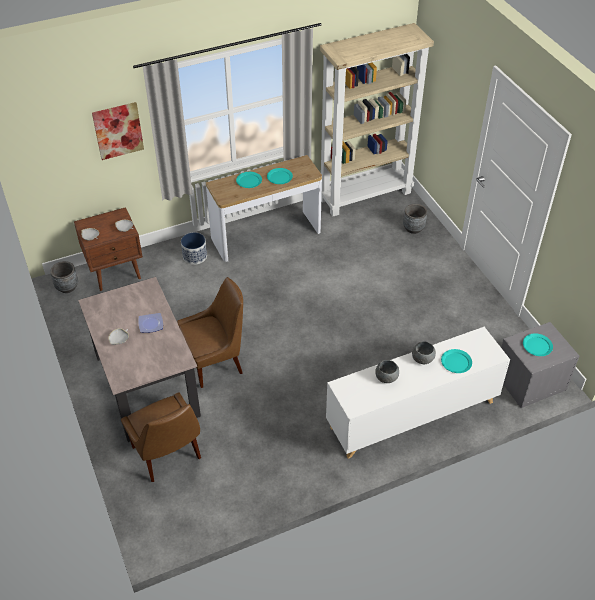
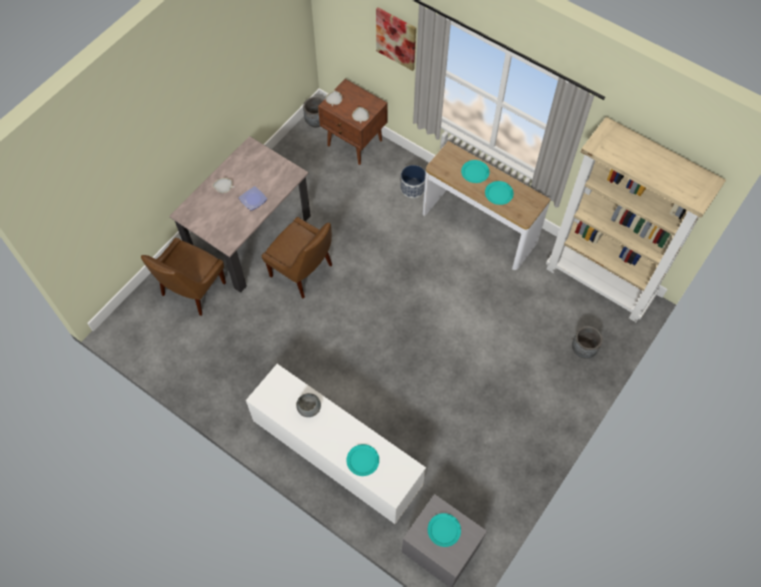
camera: 60 degrees right, 15 degrees up
grey bowl [412,341,436,364] -> none

